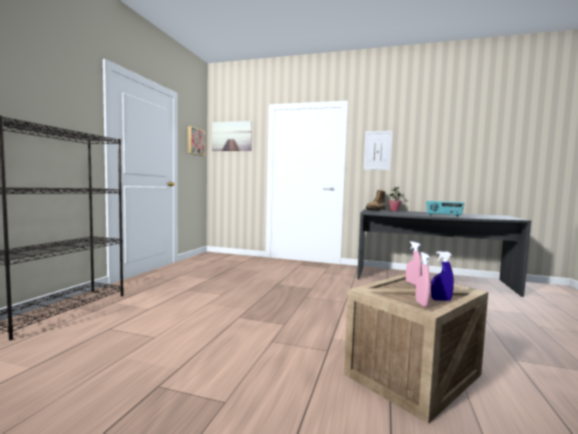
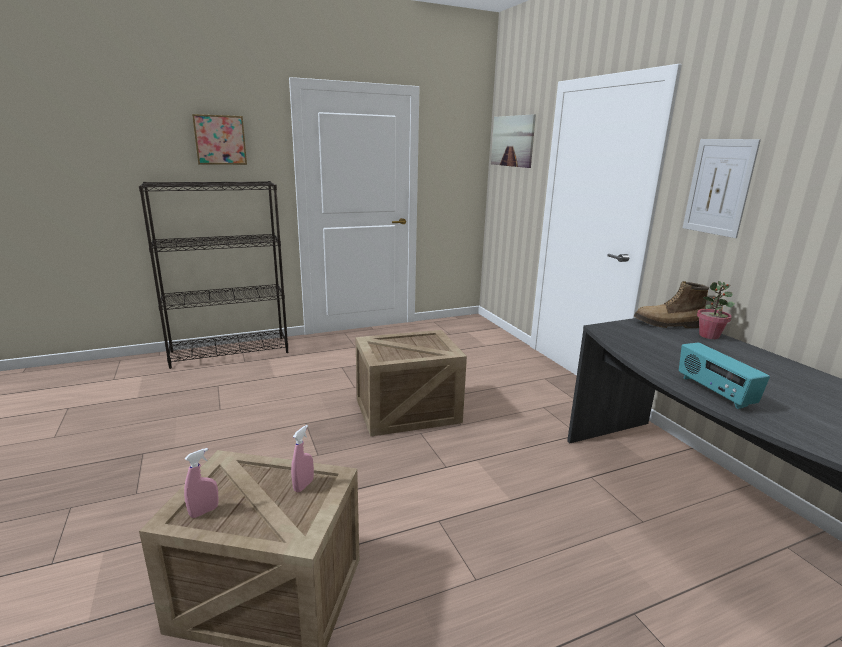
camera: 50 degrees right, 15 degrees up
picture [188,126,205,156] -> picture moved to [192,114,247,165]
blue spray bottle [431,251,454,301] -> none
none -> crate [355,330,467,437]

